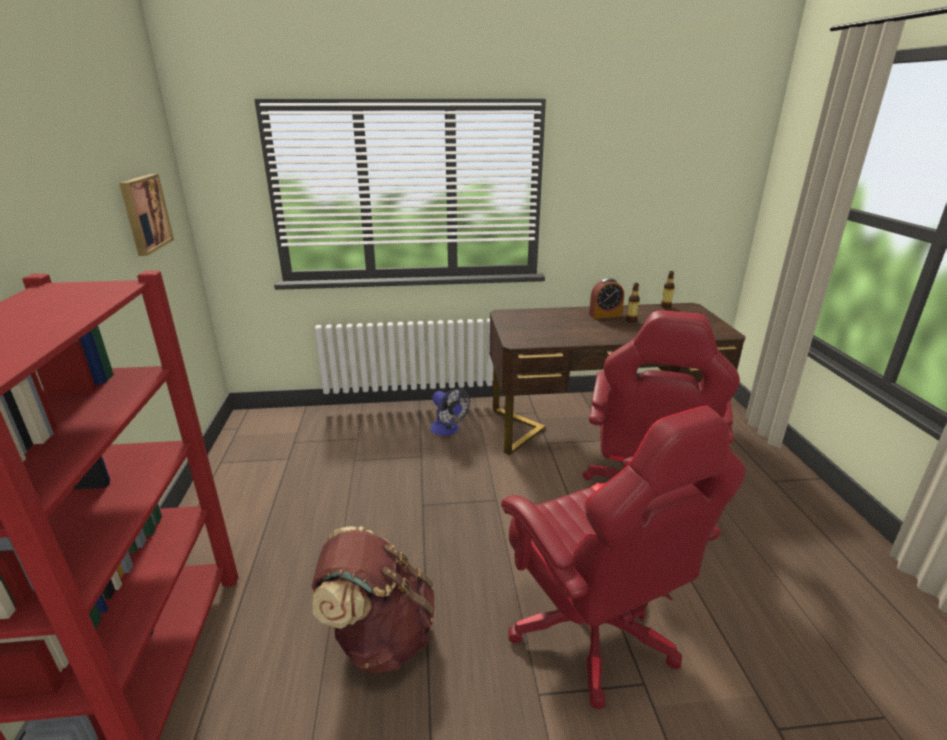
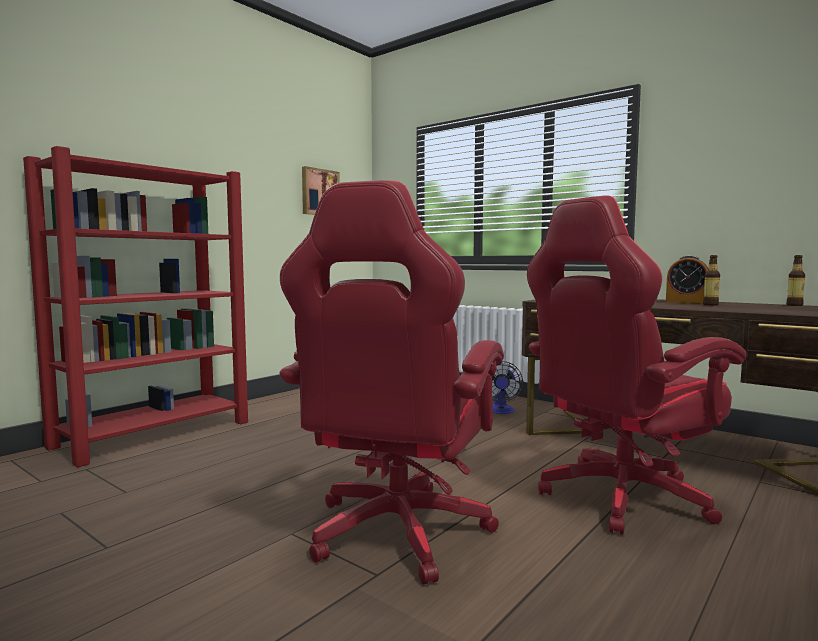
camera: 45 degrees right, 20 degrees down
brown backpack [312,526,435,673] -> none

